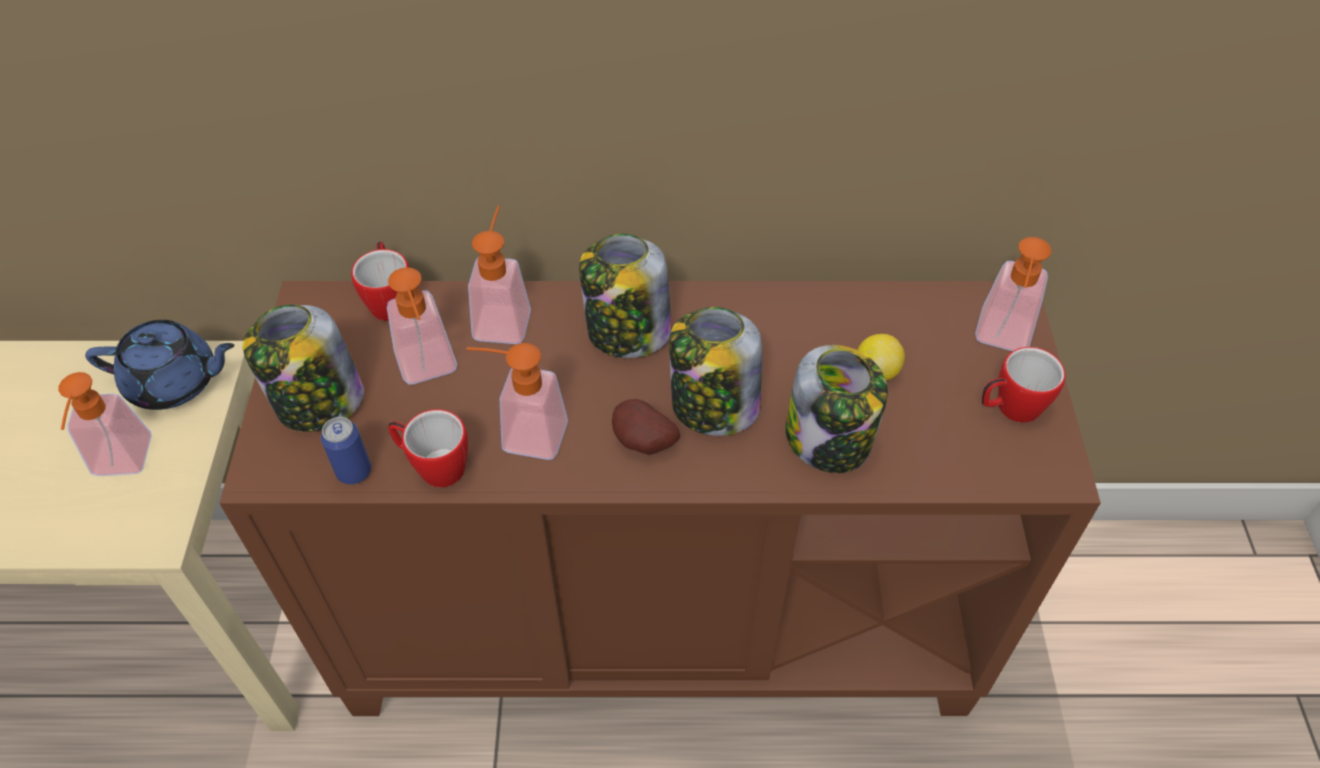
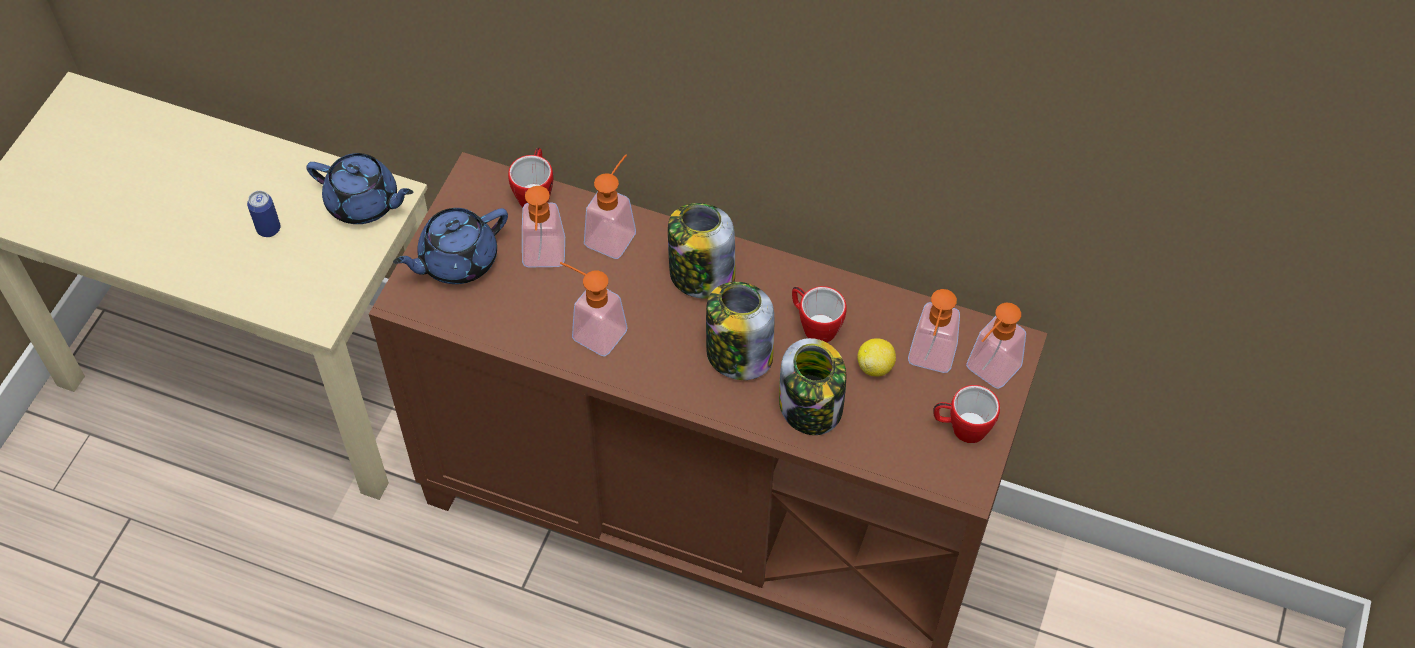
camera: 20 degrees right, 5 degrees up
soap dispenser [58,372,152,476] -> soap dispenser moved to [908,289,960,373]
jar [242,305,364,432] -> blue teapot [393,208,508,284]
can [321,417,371,484] -> can moved to [247,191,281,237]
mug [388,409,468,488] -> mug moved to [792,286,847,343]
potato [612,399,680,455] -> none

